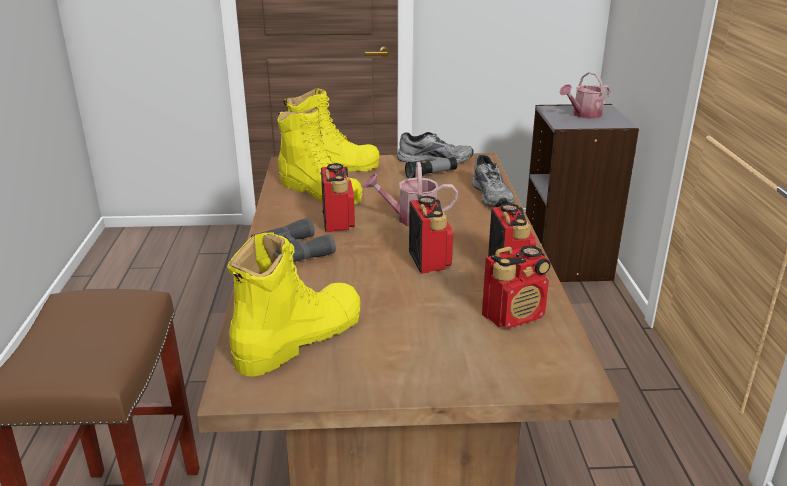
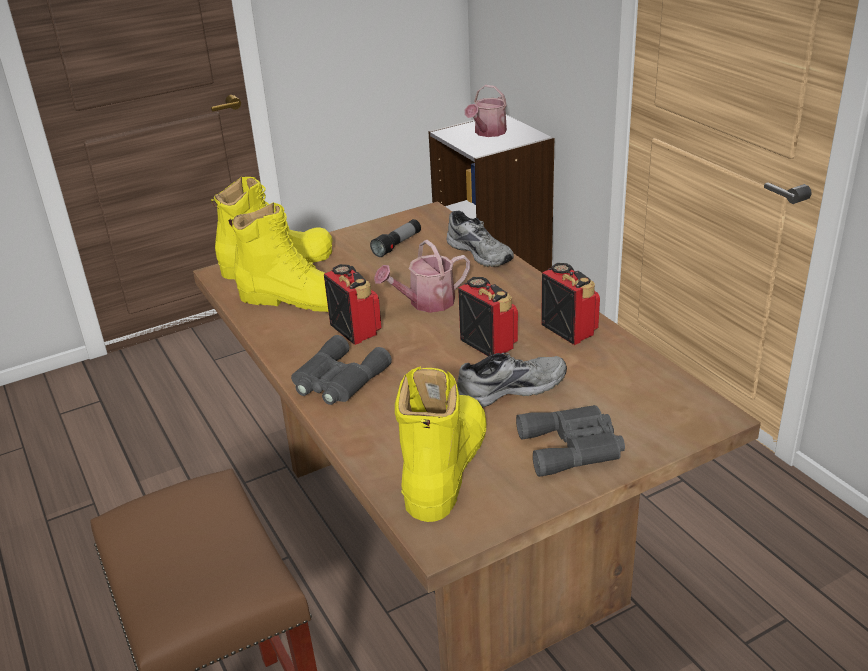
camera: 25 degrees left, 5 degrees up
grey shoe [397,132,474,164] -> grey shoe moved to [457,353,567,408]
radio [482,246,551,329] -> none
none -> grey binoculars [516,405,625,477]

